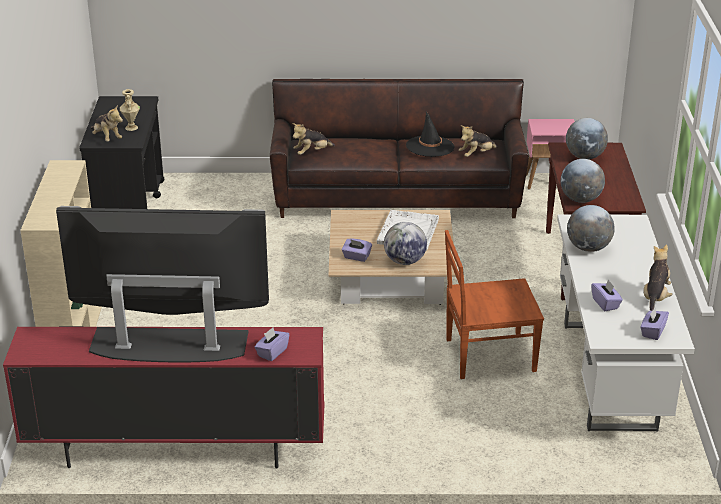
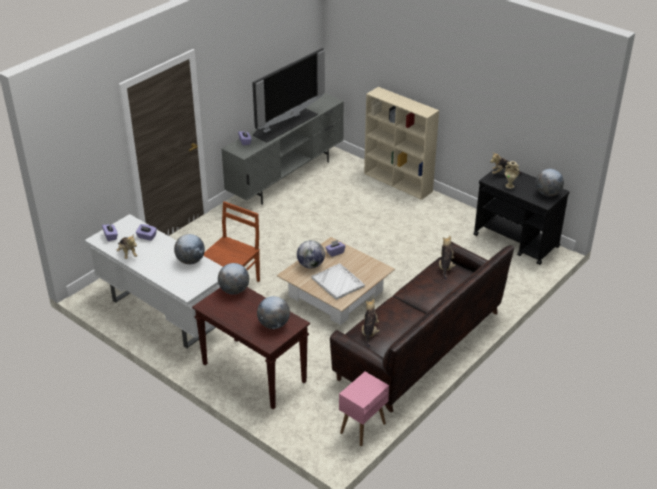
camera: 130 degrees right, 5 degrees up
red tv stand [3,326,325,469] -> grey tv stand [221,93,344,205]
black hat [406,111,455,157] -> none
none -> globe [536,169,564,196]

